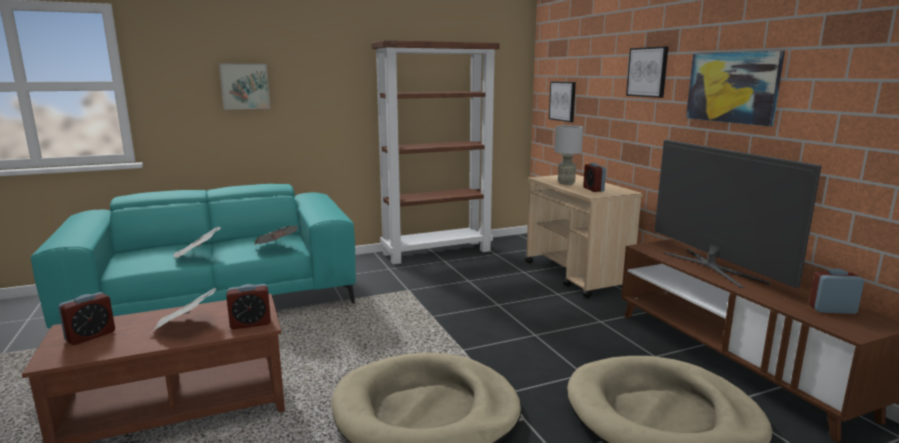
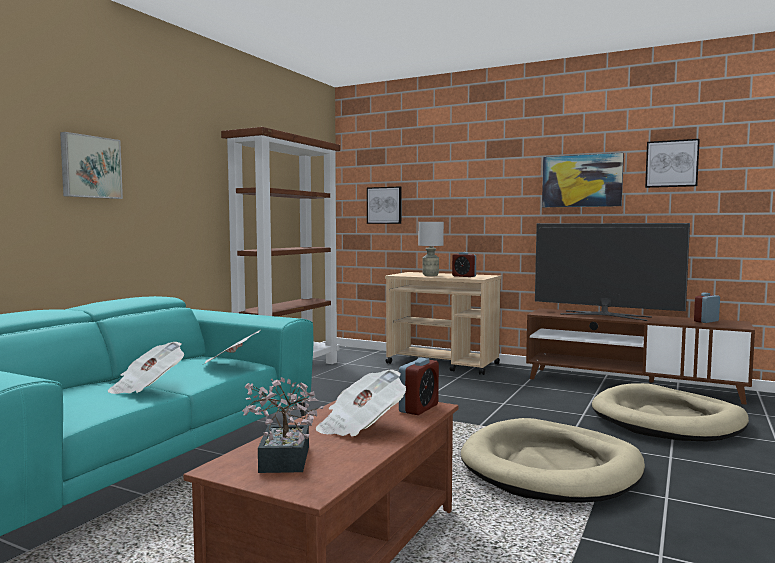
camera: 40 degrees left, 10 degrees down
alarm clock [58,292,115,345] -> potted plant [242,377,324,473]
picture [626,46,668,98] -> picture moved to [645,139,700,188]

